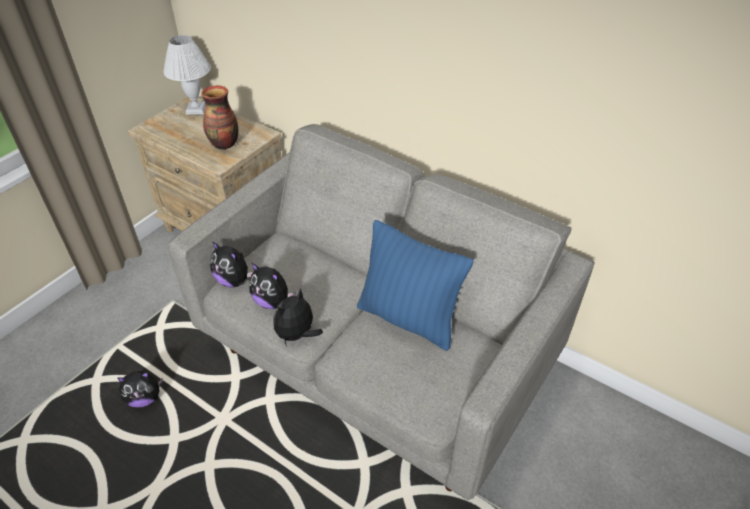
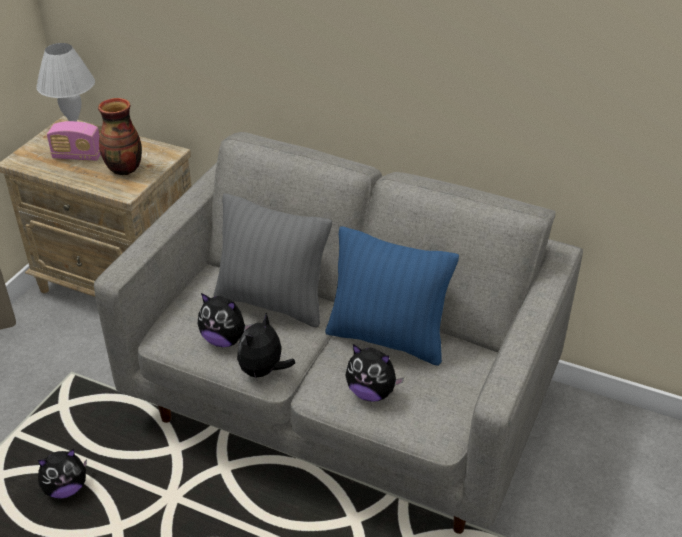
camera: 10 degrees left, 5 degrees down
plush toy [210,241,253,288] -> plush toy moved to [345,344,404,402]
none -> radio [47,121,101,161]
none -> grey pillow [214,193,332,328]

